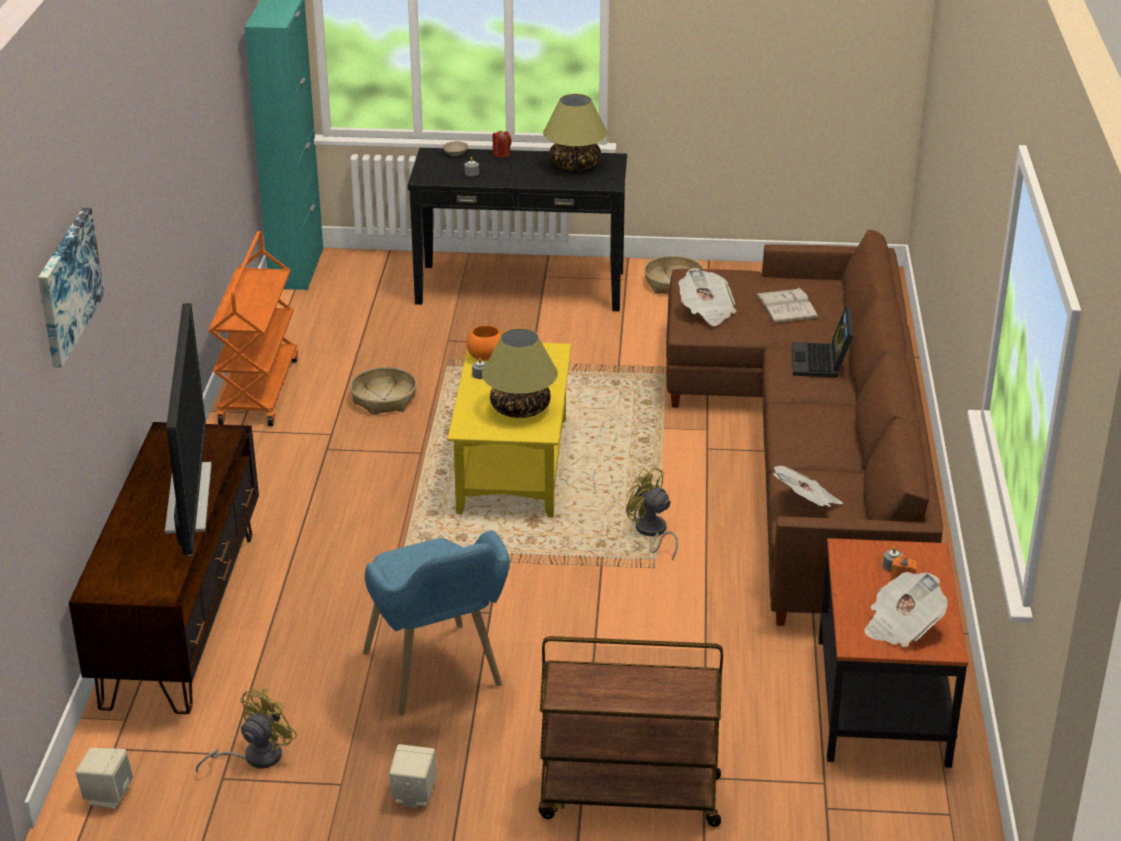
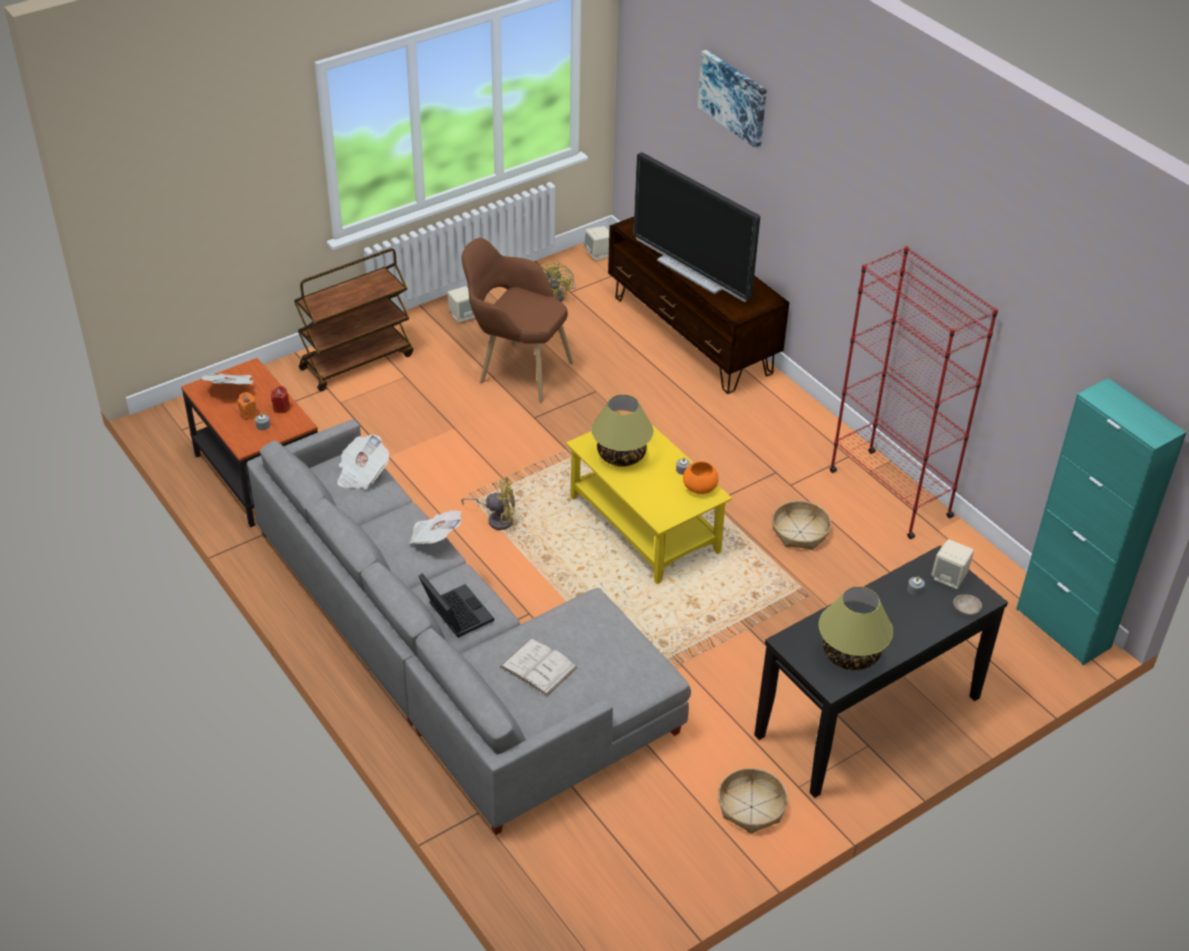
camera: 140 degrees right, 10 degrees up
orange cart [209,231,298,426] -> red bookcase [830,246,998,539]
blue armchair [363,530,510,715] -> brown armchair [461,238,574,402]
red candle [492,131,512,158] -> red candle moved to [271,386,290,413]
brown sofa [666,230,943,626] -> grey sofa [247,419,691,835]
newspaper [678,268,737,326] -> newspaper moved to [409,510,462,544]
none -> beige speaker [931,539,974,589]

